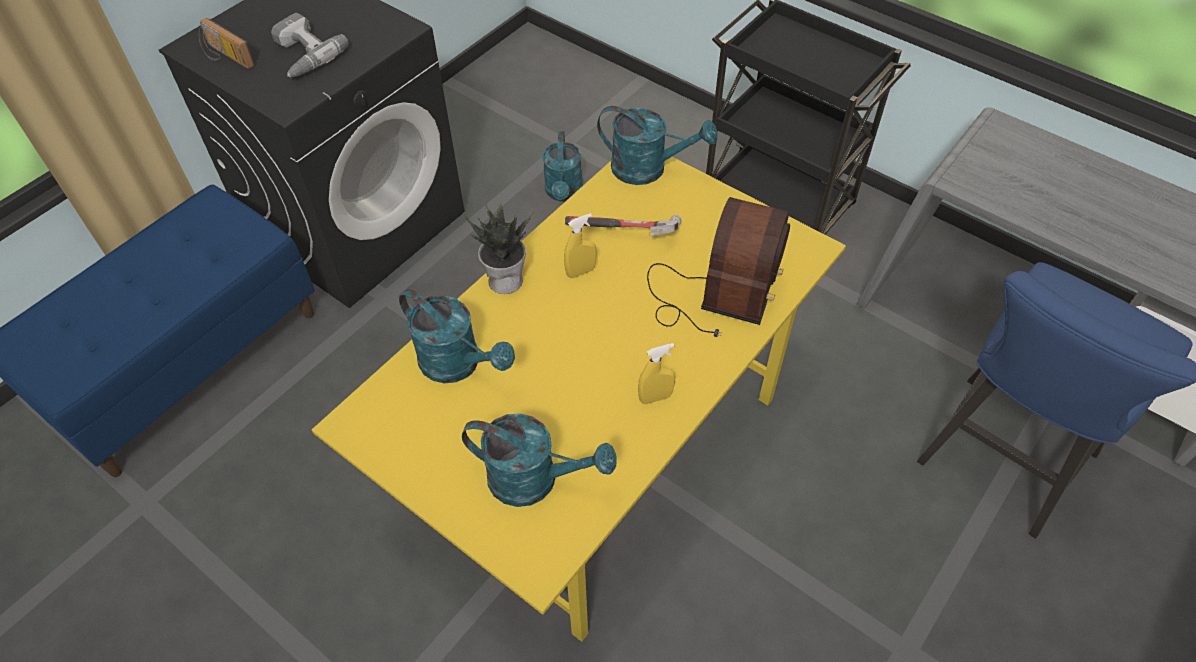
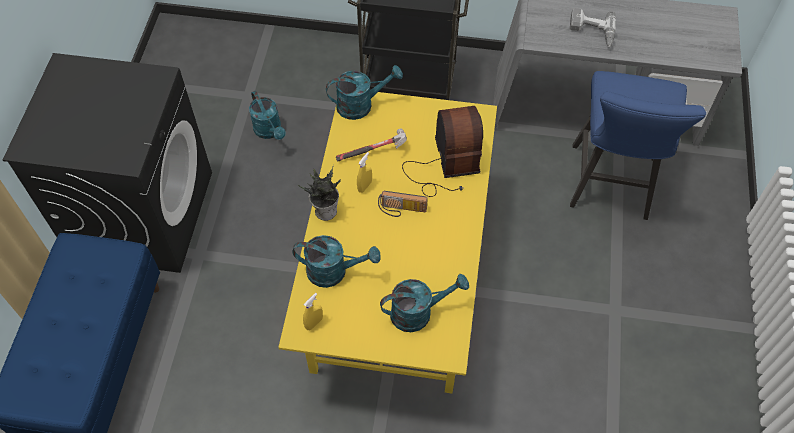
camera: 30 degrees left, 5 degrees up
radio [199,18,255,69] -> radio moved to [378,191,428,217]
power drill [271,13,349,77] -> power drill moved to [570,8,616,47]
yellow spray bottle [638,343,675,404] -> yellow spray bottle moved to [303,293,323,330]

